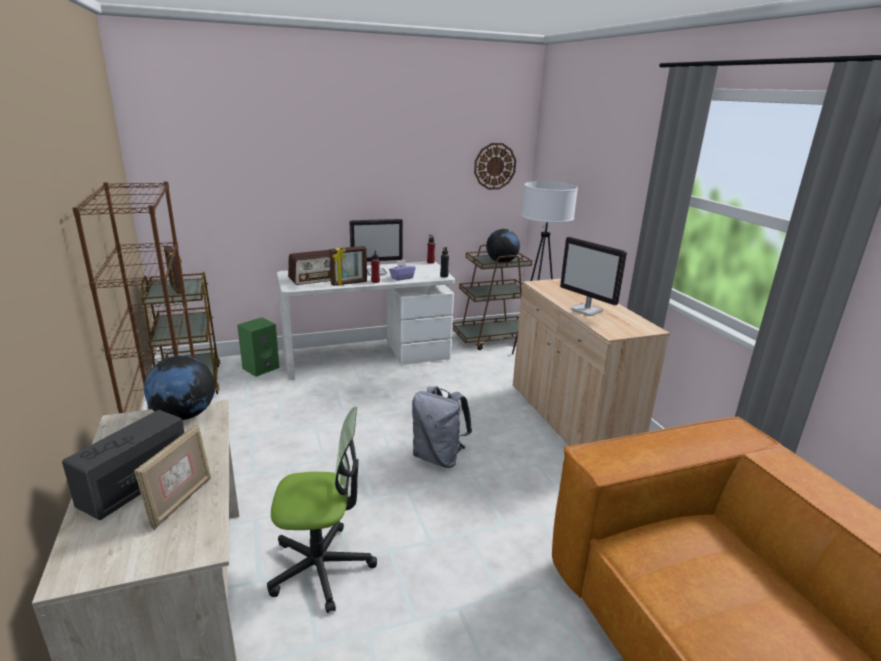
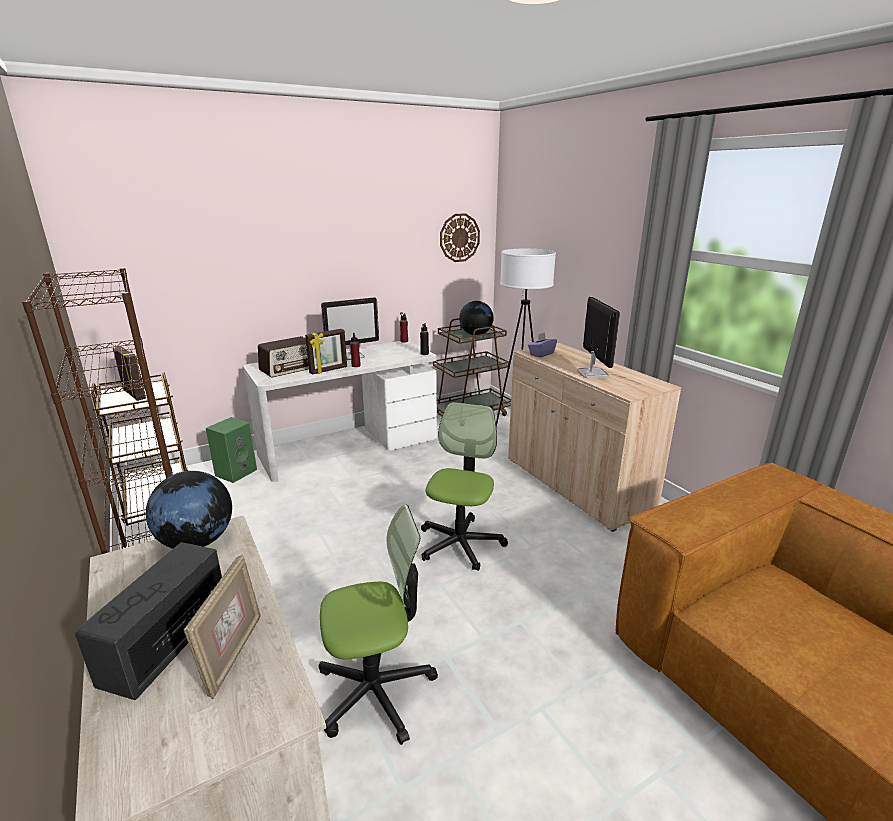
camera: 10 degrees left, 0 degrees up
purple tissue box [389,259,415,281] -> purple tissue box moved to [528,332,557,358]
grey backpack [412,386,472,468] -> office chair [421,402,508,571]
monitor [560,237,627,316] -> monitor turned 135 degrees counterclockwise [577,297,620,378]

